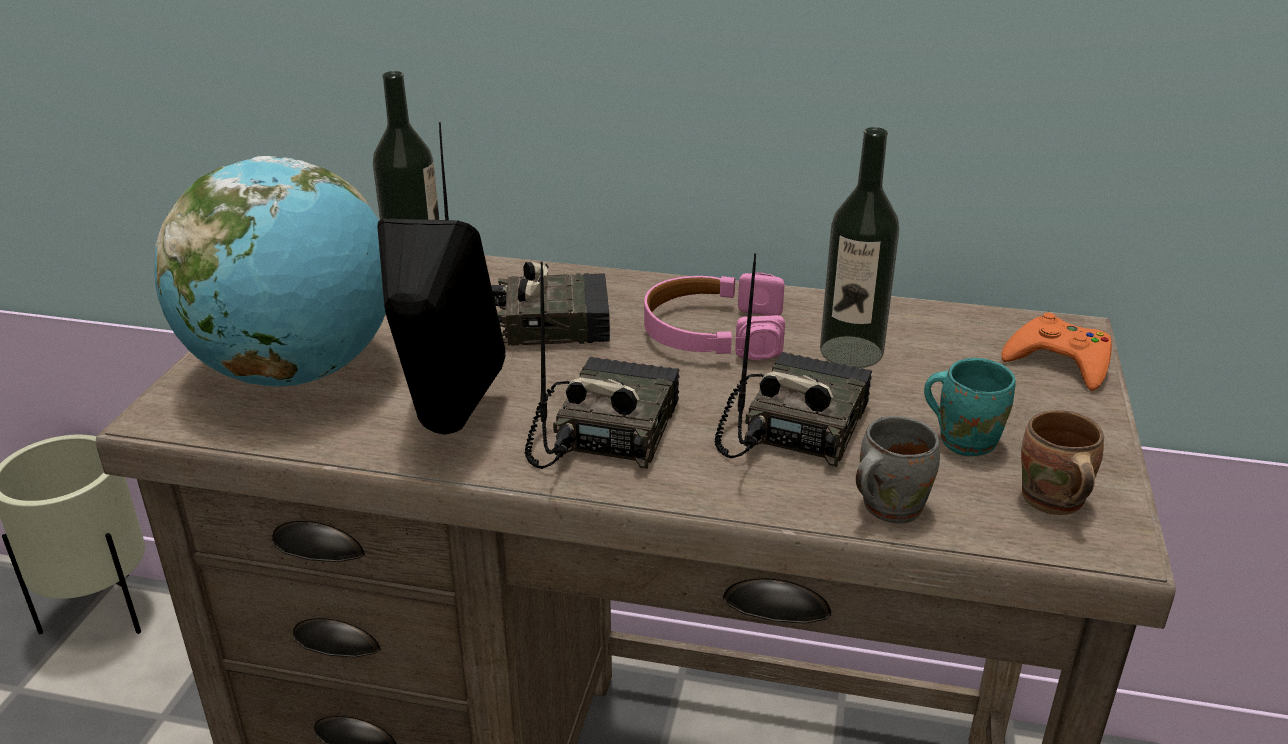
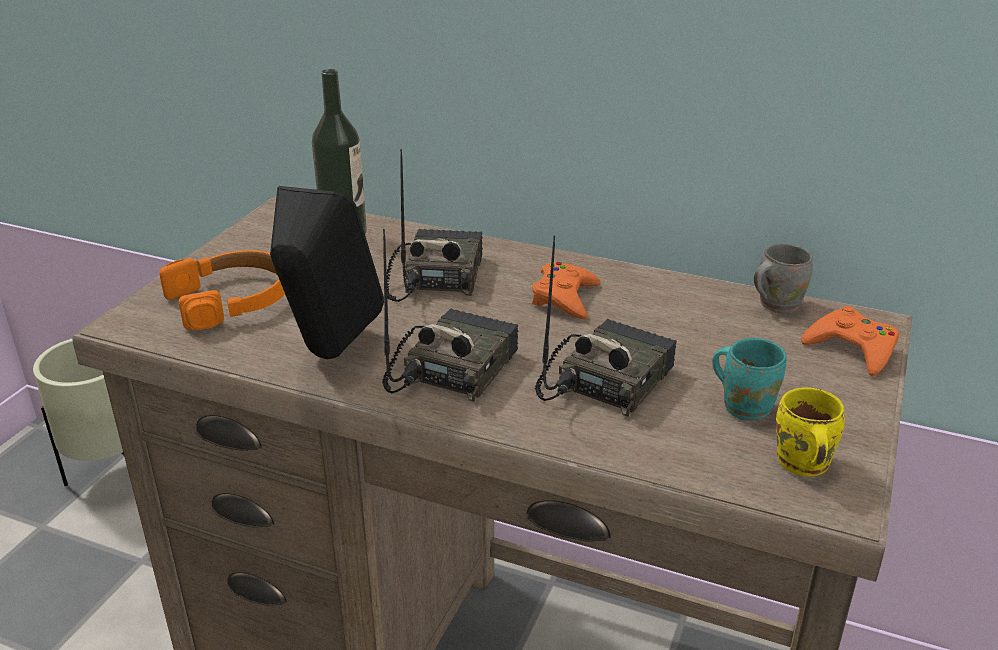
camera: 10 degrees right, 0 degrees up
globe [154,156,386,387] -> orange headphones [159,250,285,330]
radio [439,122,610,346] -> radio turned 90 degrees counterclockwise [387,149,483,302]
pink headphones [644,272,785,360] -> orange game controller [532,262,601,319]
bottle [820,127,900,368] -> none
grey mug [856,416,940,524] -> grey mug moved to [754,243,813,314]
brown mug [1021,410,1104,515] -> yellow mug [776,387,845,477]

